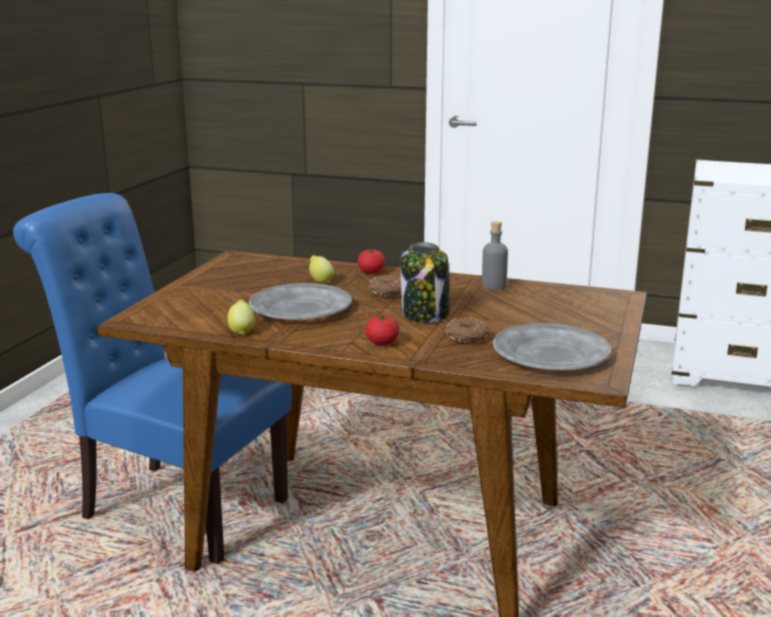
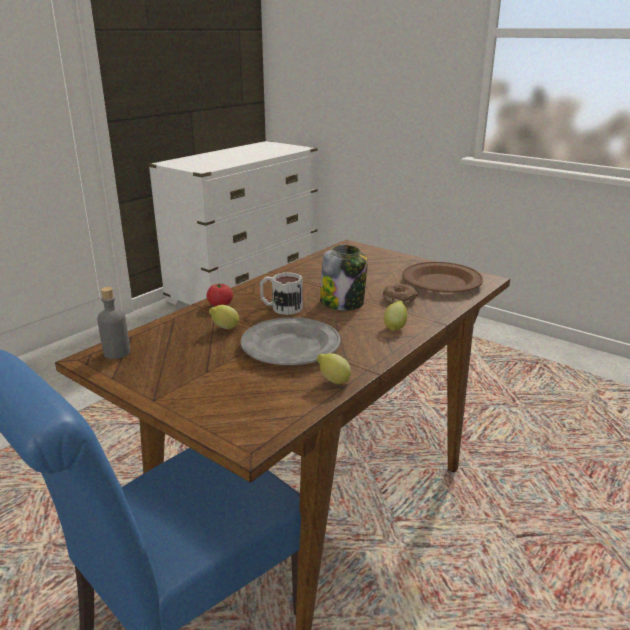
camera: 70 degrees left, 5 degrees up
tomato [365,314,399,345] -> lemon [384,300,407,331]
donut [368,275,401,297] -> mug [260,272,303,315]
grey bottle [482,221,508,290] -> grey bottle moved to [97,287,130,359]
grey plate [493,323,611,370] -> brown plate [402,262,483,293]

